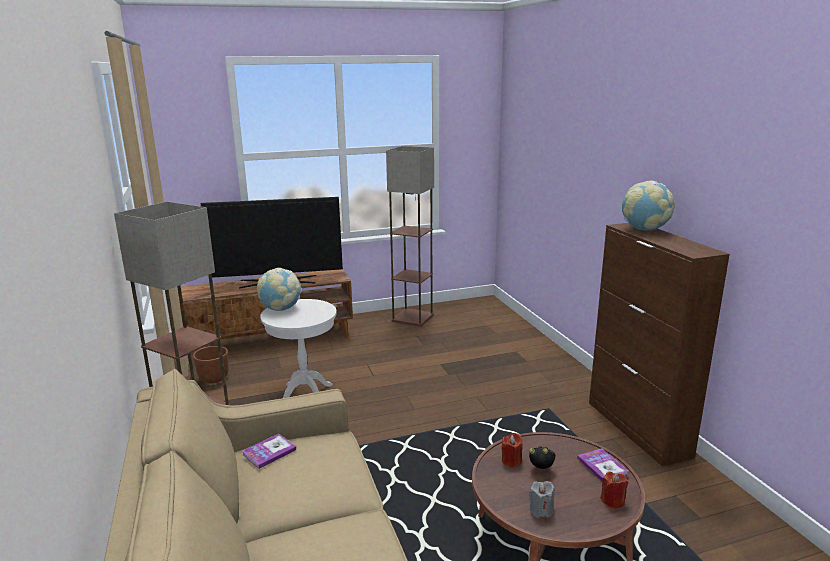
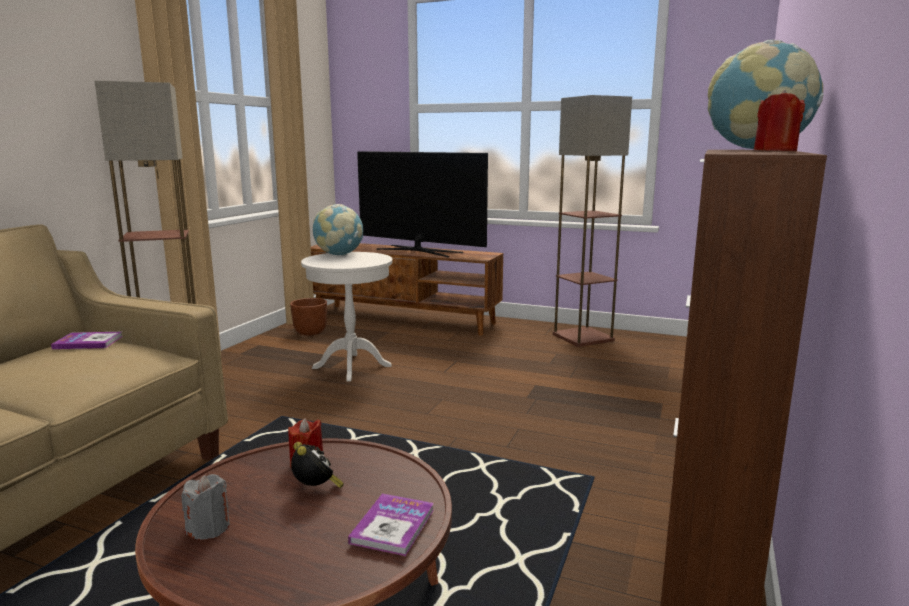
camera: 40 degrees right, 5 degrees down
red candle [601,472,628,508] -> red candle moved to [754,90,805,151]

